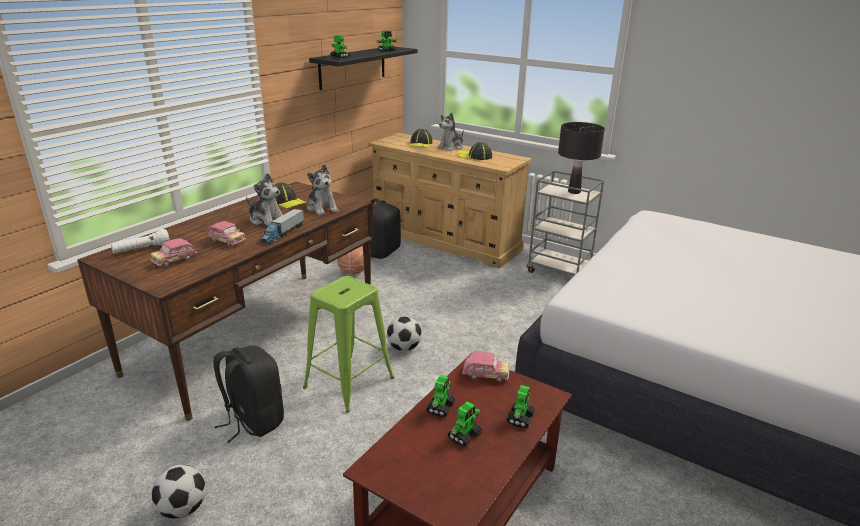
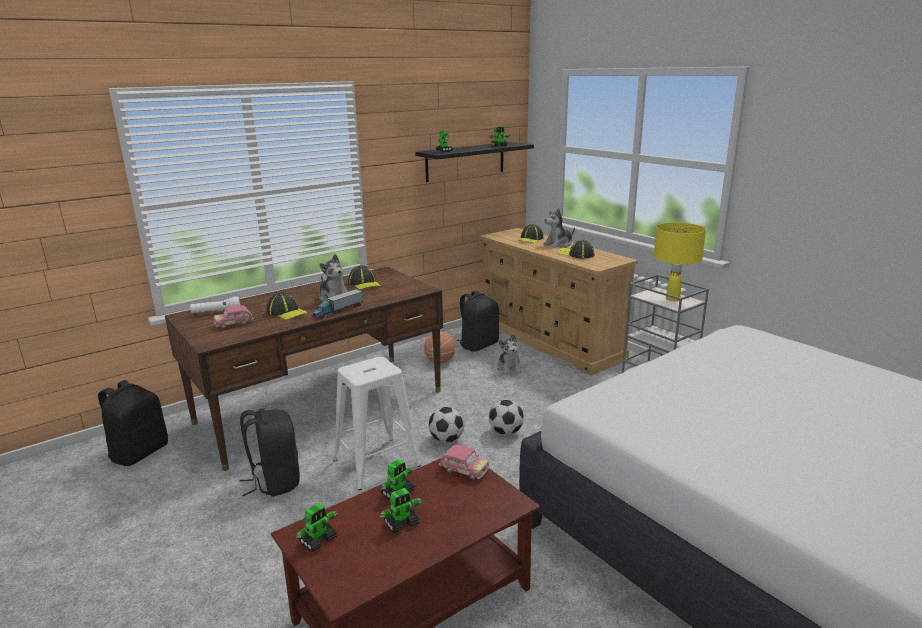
camera: 20 degrees right, 5 degrees down
football [151,465,206,519] -> football moved to [489,399,524,435]
toy car [208,221,246,246] -> cap [267,292,308,320]
green stool [303,276,394,413] -> white stool [333,357,421,490]
plush toy [307,164,339,215] -> plush toy moved to [497,334,522,375]
toy robot [506,385,535,428] -> toy robot moved to [296,503,337,552]
black table lamp [558,122,605,194] -> yellow table lamp [654,223,706,301]
none -> black backpack [98,380,168,466]

